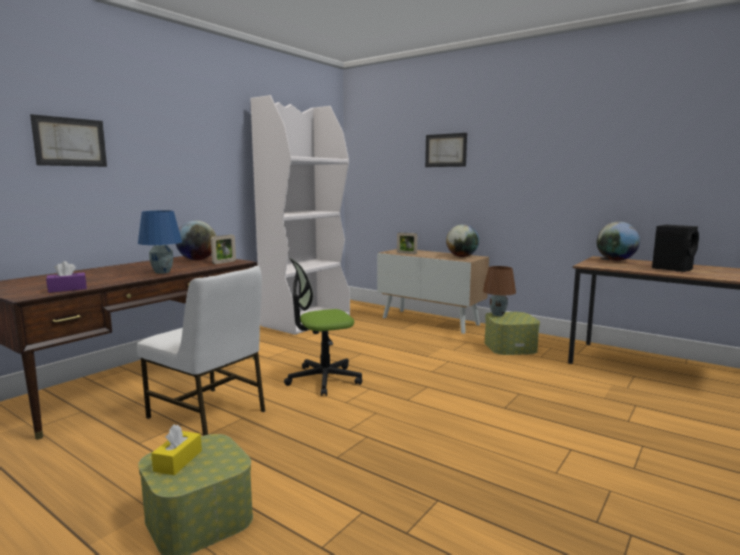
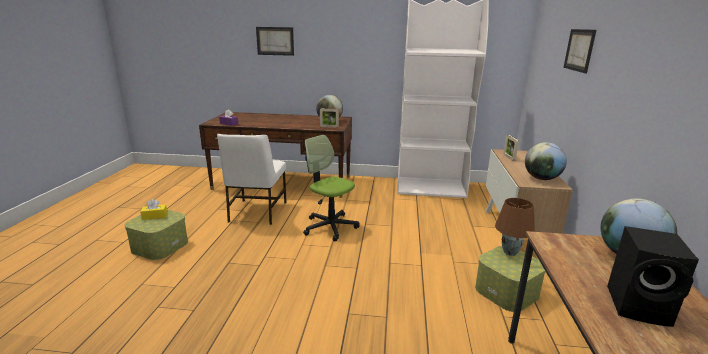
camera: 60 degrees right, 10 degrees up
blue table lamp [138,210,182,274] -> none

